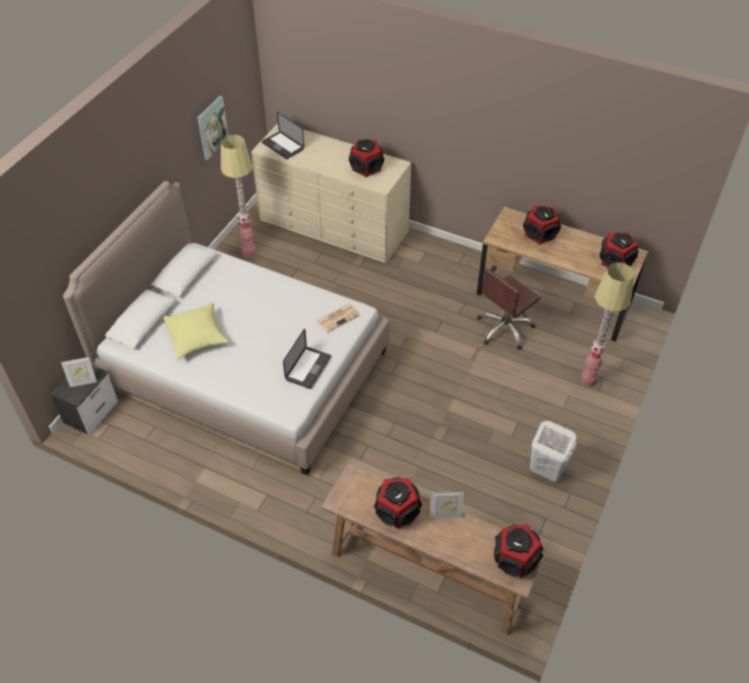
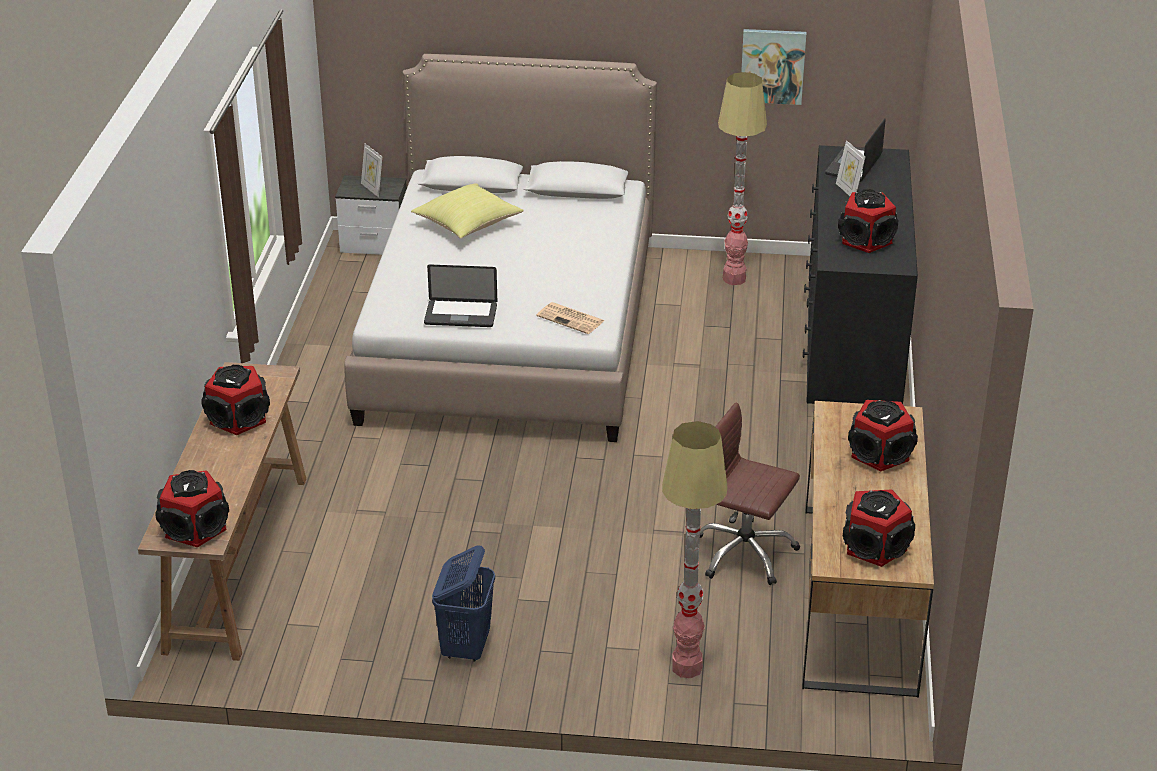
camera: 70 degrees right, 15 degrees down
beige dresser [251,123,411,263] -> black dresser [803,145,918,404]
picture frame [431,492,464,519] -> picture frame moved to [836,140,865,196]
white laundry basket [530,421,576,482] -> blue laundry basket [432,545,495,661]

